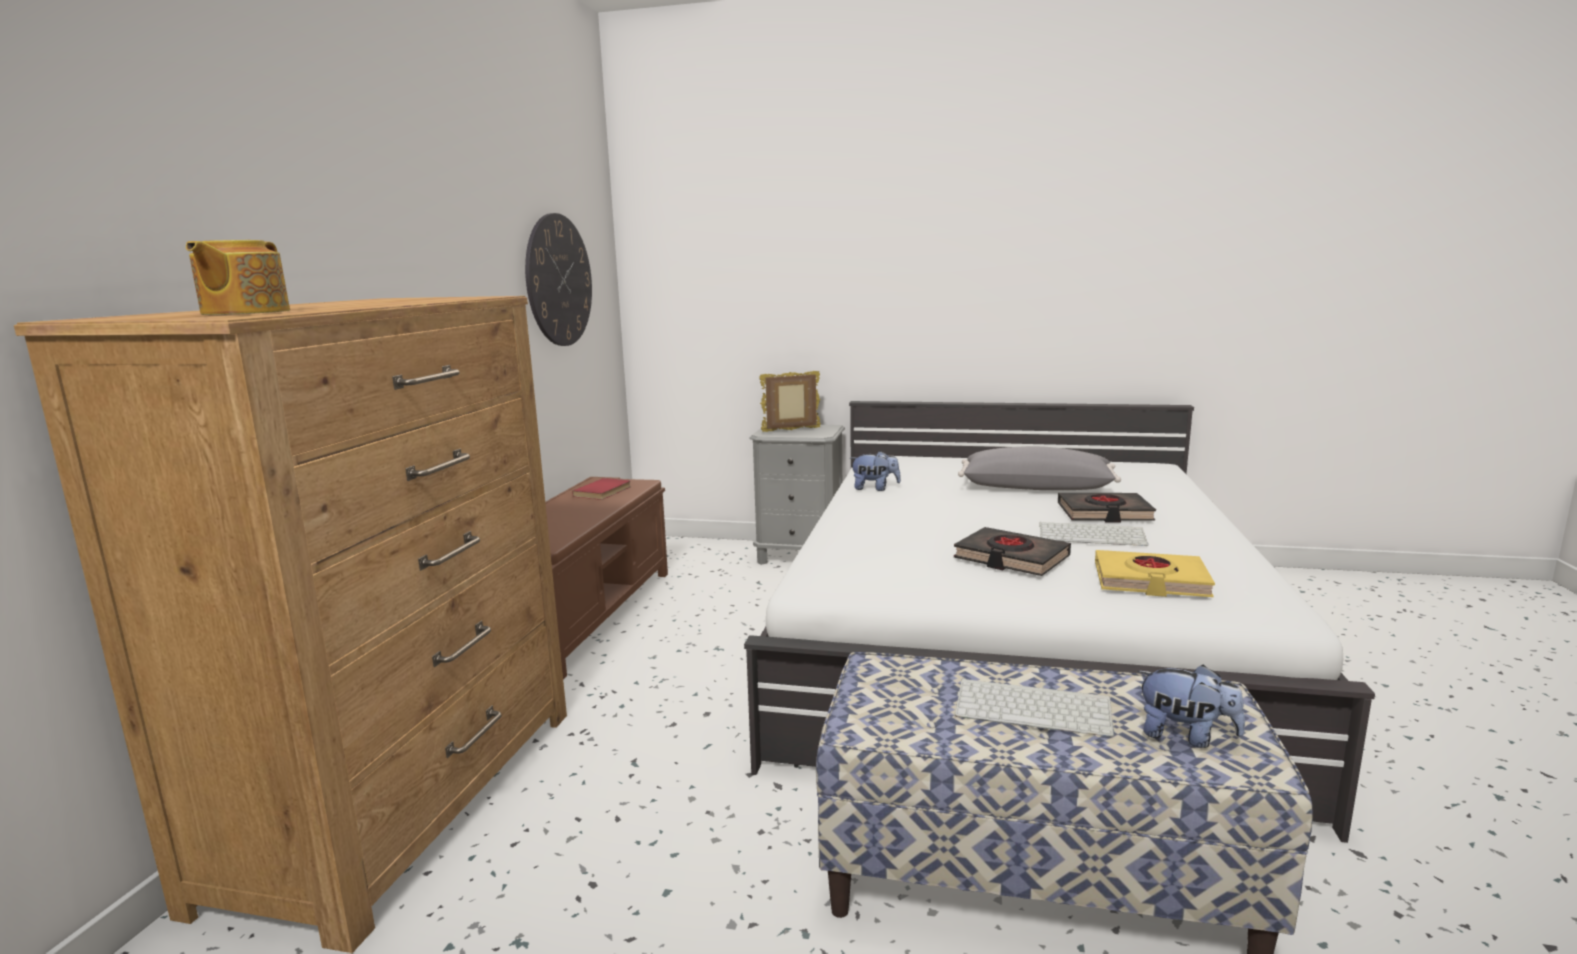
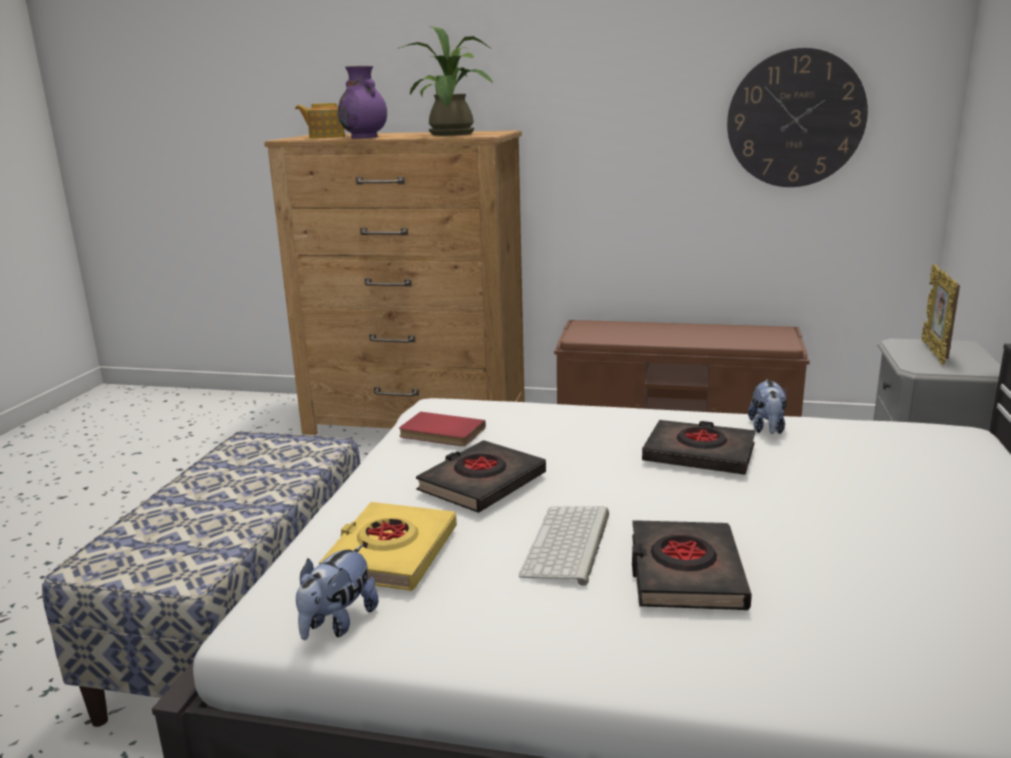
camera: 90 degrees right, 5 degrees up
red book [572,478,631,500] -> red book moved to [399,412,486,446]
picture frame [759,371,821,432] -> picture frame turned 150 degrees counterclockwise [922,264,960,365]
keyboard [955,678,1115,737] -> none
grey pillow [958,446,1121,490] -> none
plush toy [1138,664,1245,748] -> plush toy moved to [296,545,378,640]
none -> purple vase [338,66,387,139]
none -> potted plant [398,27,493,136]
none -> black book [642,420,755,475]

